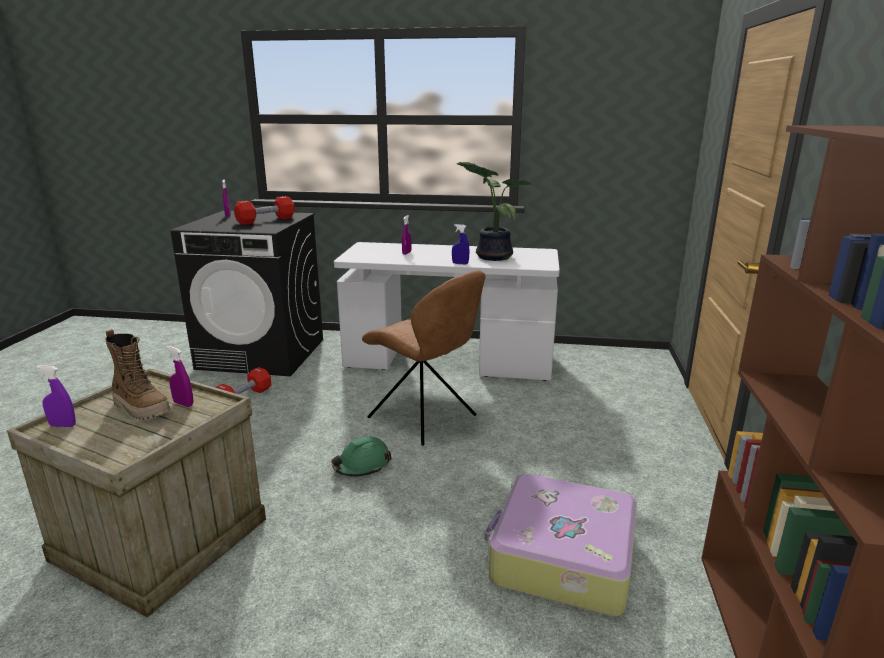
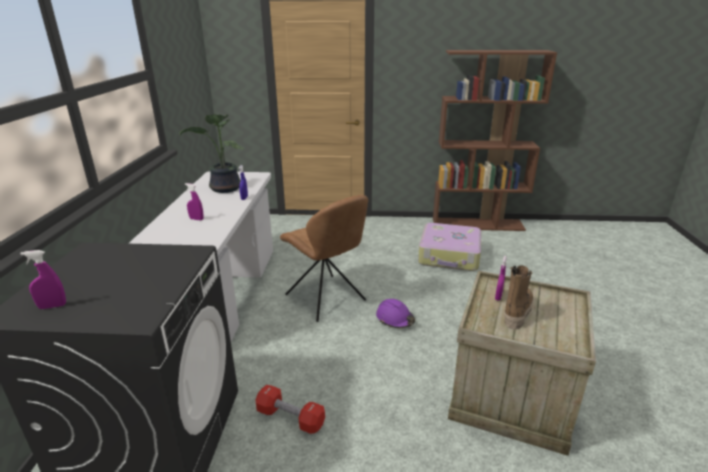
camera: 95 degrees left, 5 degrees up
purple spray bottle [36,365,76,427] -> none
red dumbbell [234,196,295,225] -> none
green hard hat [331,436,392,477] -> purple hard hat [376,299,415,328]
brown chair [362,270,485,446] -> brown chair turned 105 degrees clockwise [280,195,368,322]

